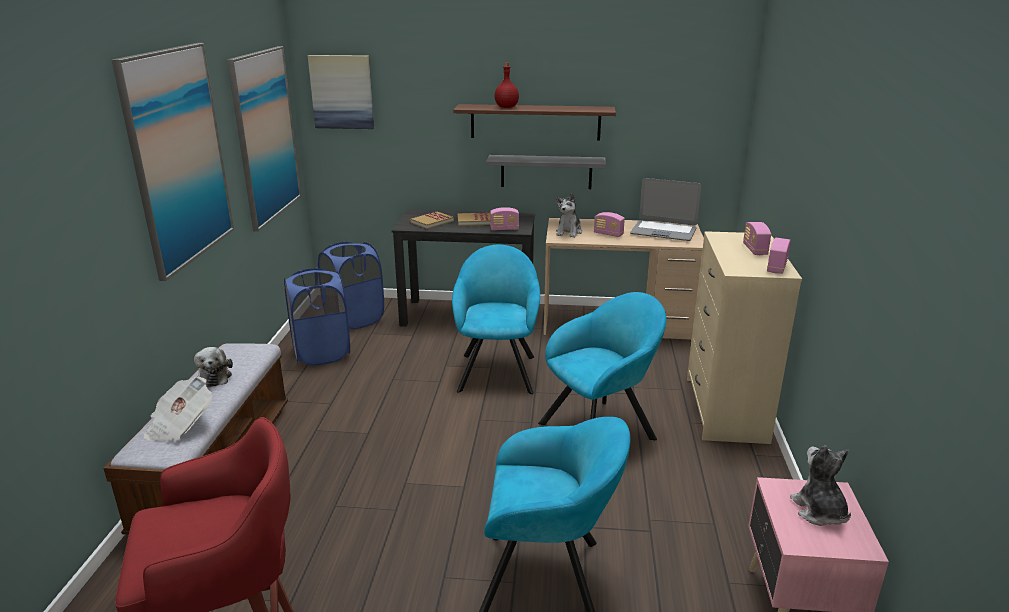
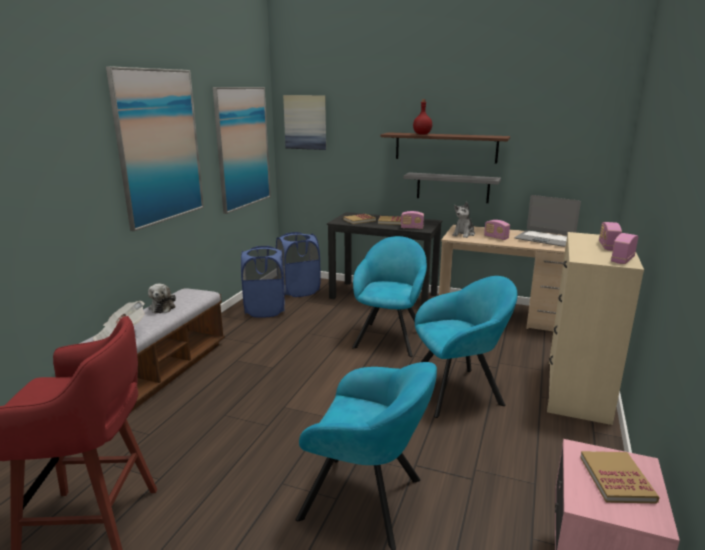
camera: 15 degrees right, 5 degrees down
plush toy [790,445,851,526] -> book [580,451,660,504]

